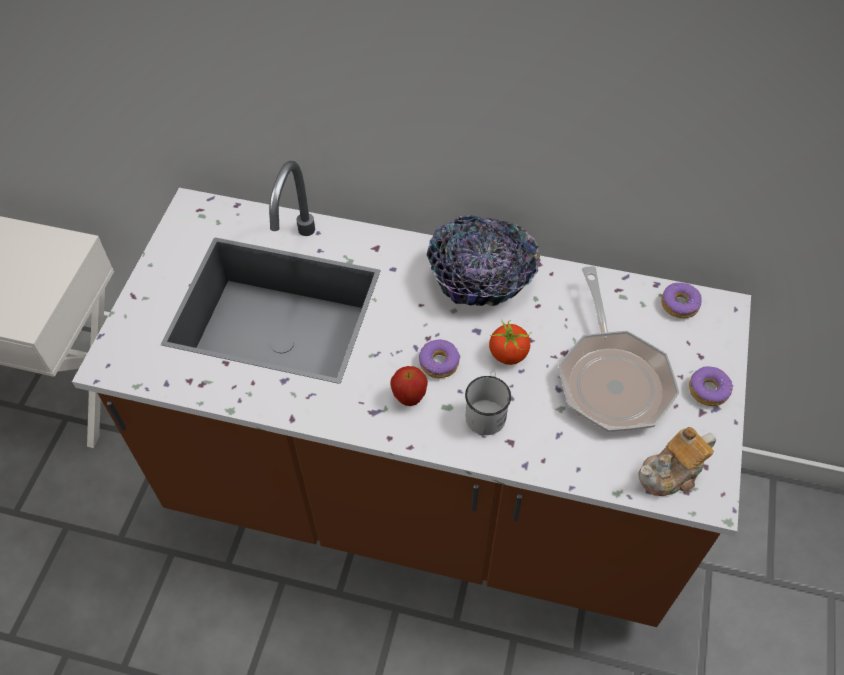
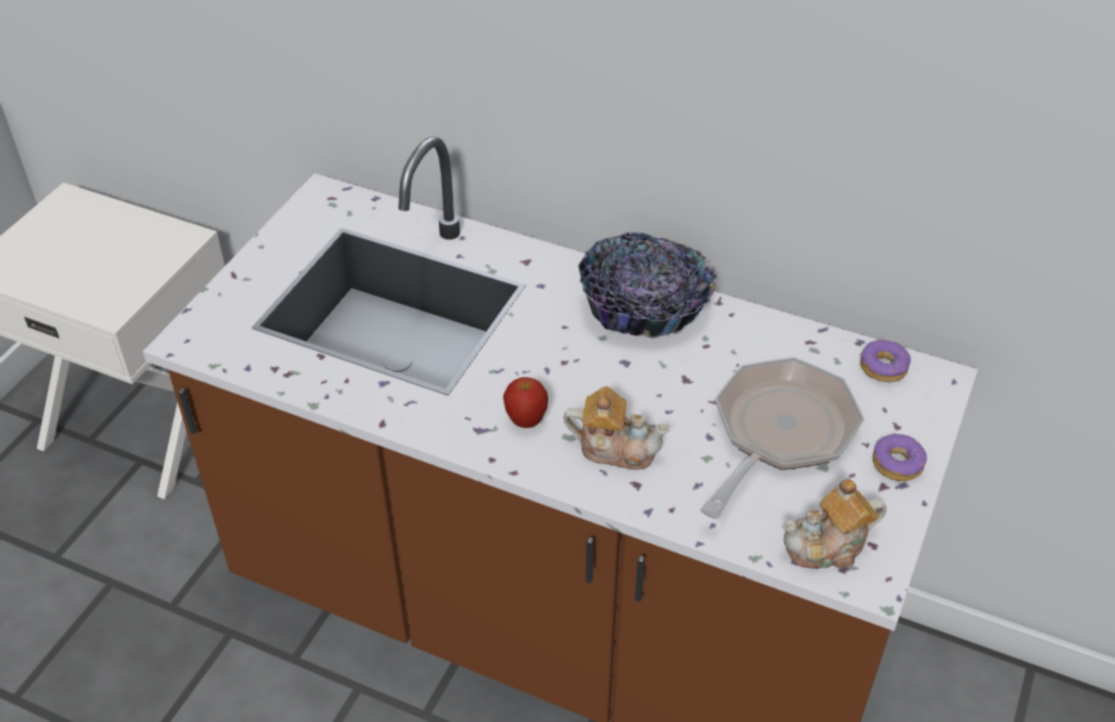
camera: 10 degrees right, 10 degrees down
donut [419,340,461,378] -> none
white mug [465,372,511,435] -> teapot [563,386,669,470]
tomato [489,319,531,365] -> none
frying pan [558,266,680,432] -> frying pan turned 150 degrees counterclockwise [700,357,864,519]

